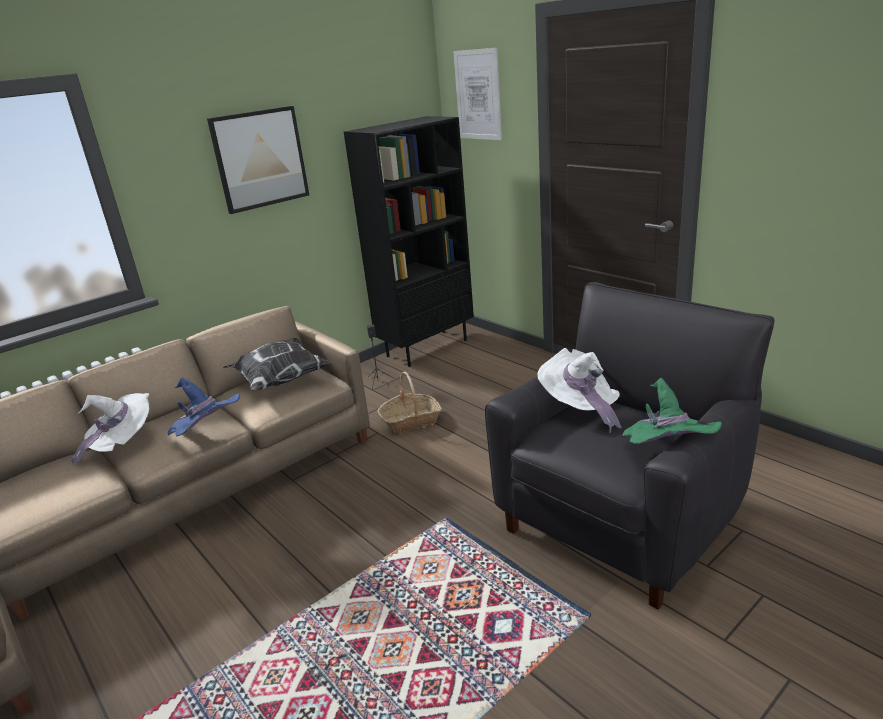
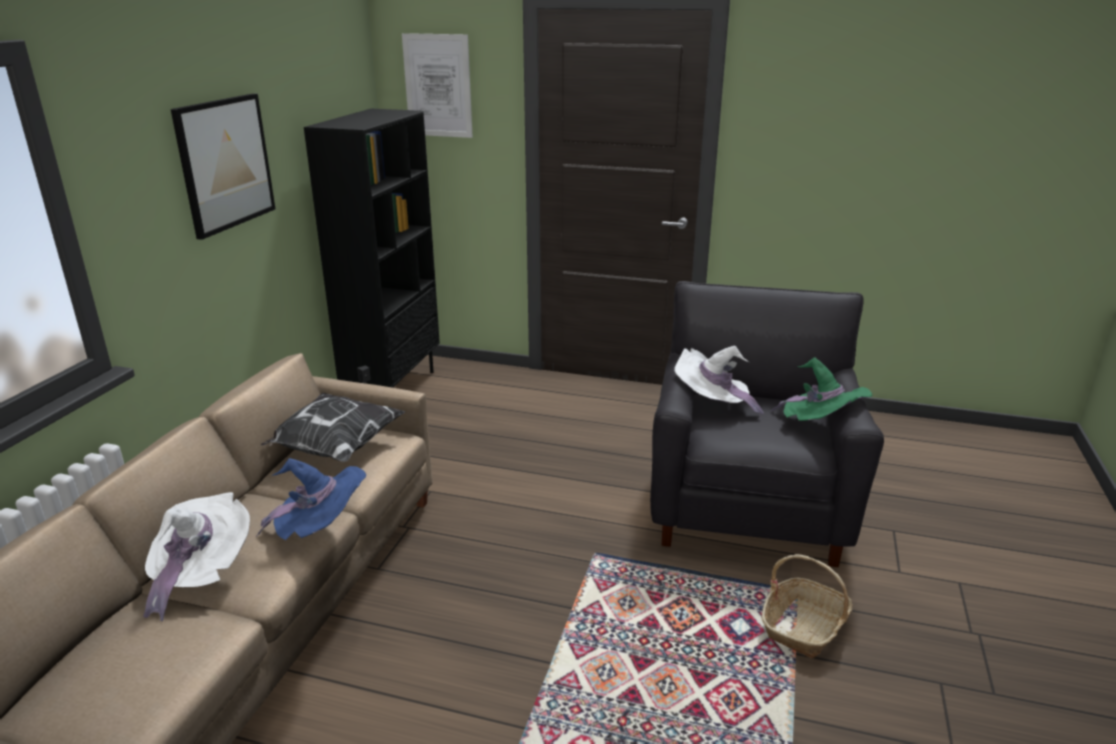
camera: 35 degrees left, 0 degrees up
basket [377,372,442,434] -> basket moved to [762,554,853,659]

